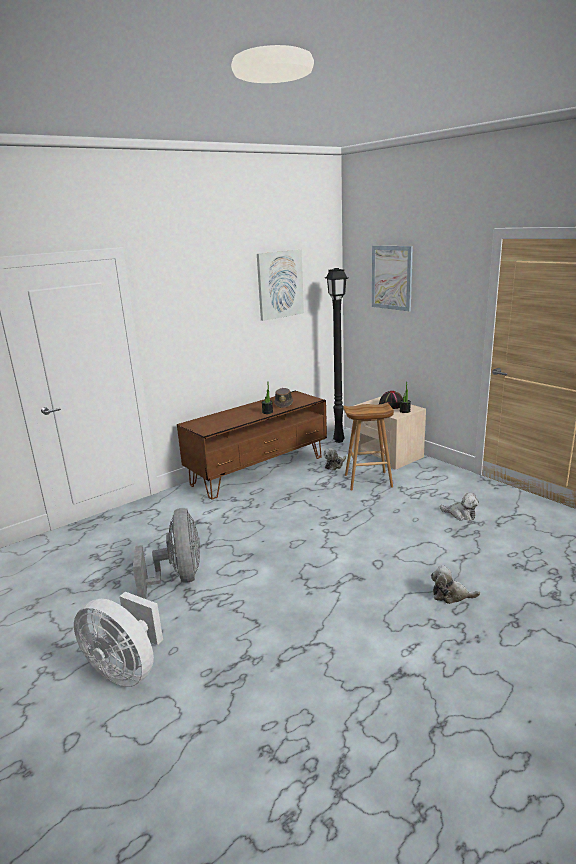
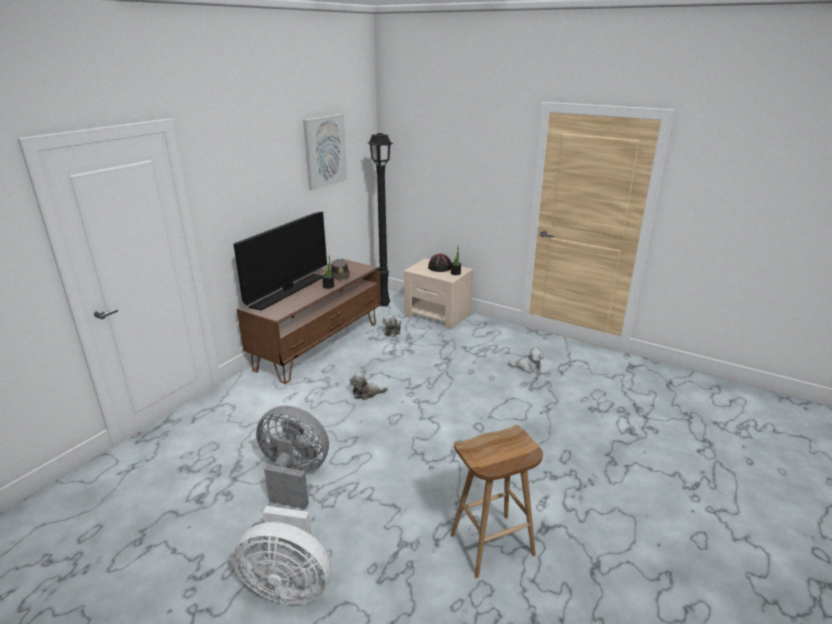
camera: 20 degrees left, 5 degrees up
grey fan [133,508,200,599] -> grey fan turned 45 degrees counterclockwise [256,406,329,509]
brown stool [343,403,394,490] -> brown stool moved to [451,425,543,578]
picture [372,246,413,311] -> none
plush toy [431,565,480,604] -> plush toy moved to [350,372,388,400]
none -> television [234,212,327,311]

